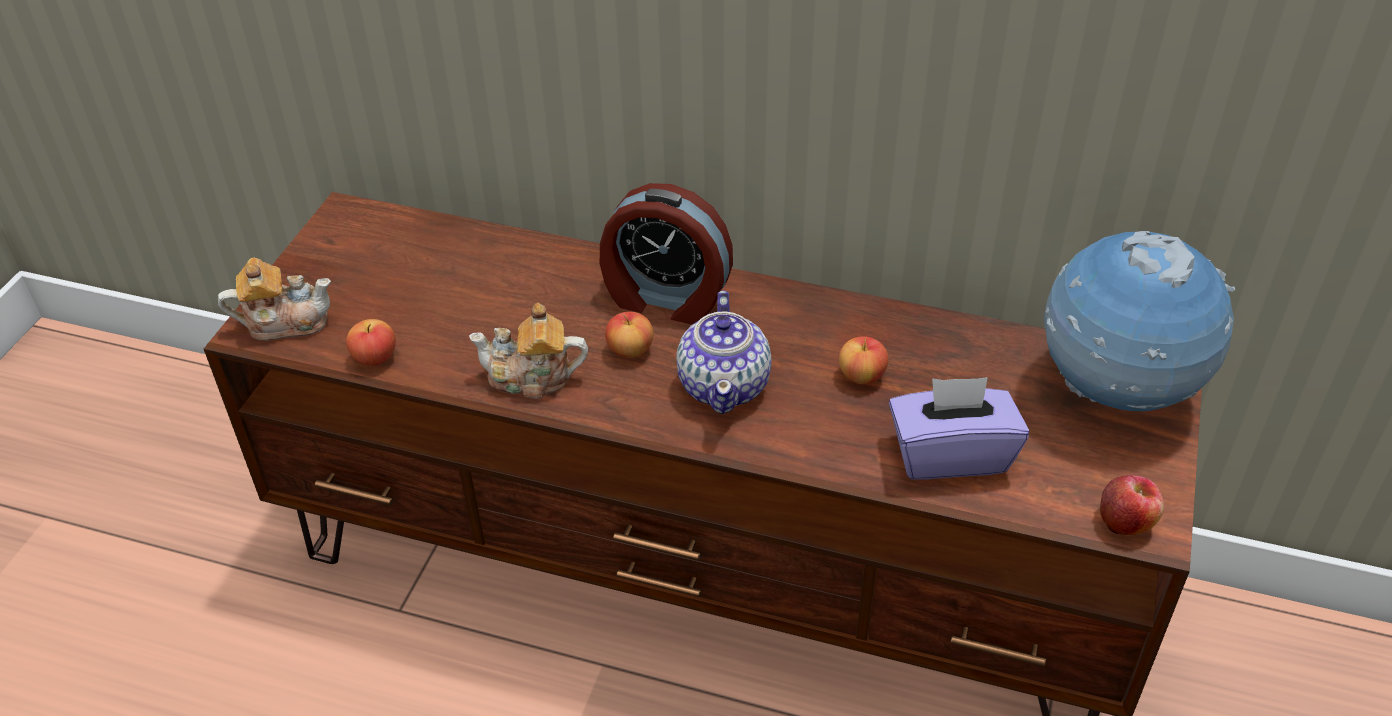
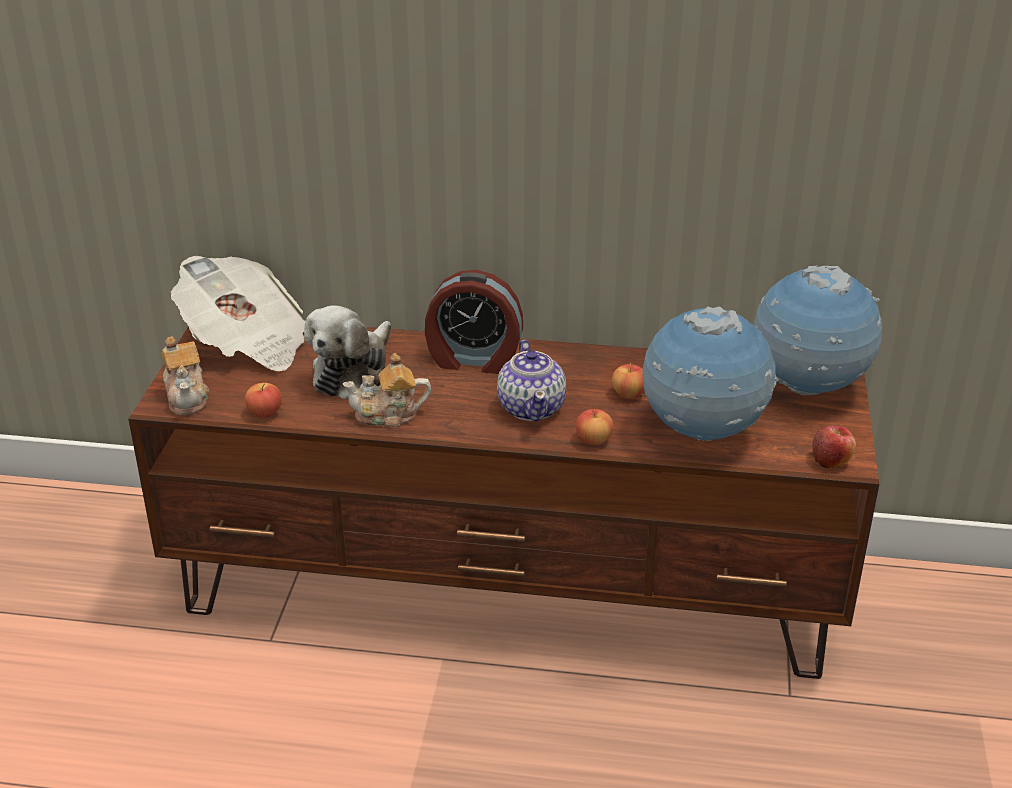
camera: 10 degrees left, 10 degrees down
teapot [218,258,331,341] -> teapot turned 90 degrees clockwise [161,336,209,415]
apple [605,312,653,358] -> apple moved to [576,409,613,445]
purple tissue box [889,377,1029,480] -> globe [642,306,778,441]
none -> newspaper [171,256,306,371]
none -> plush toy [304,306,391,399]

